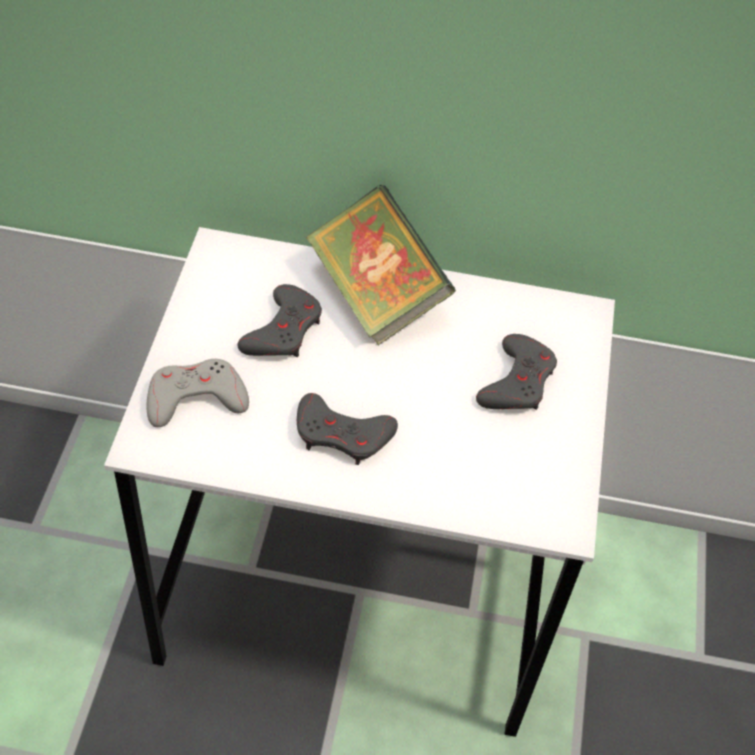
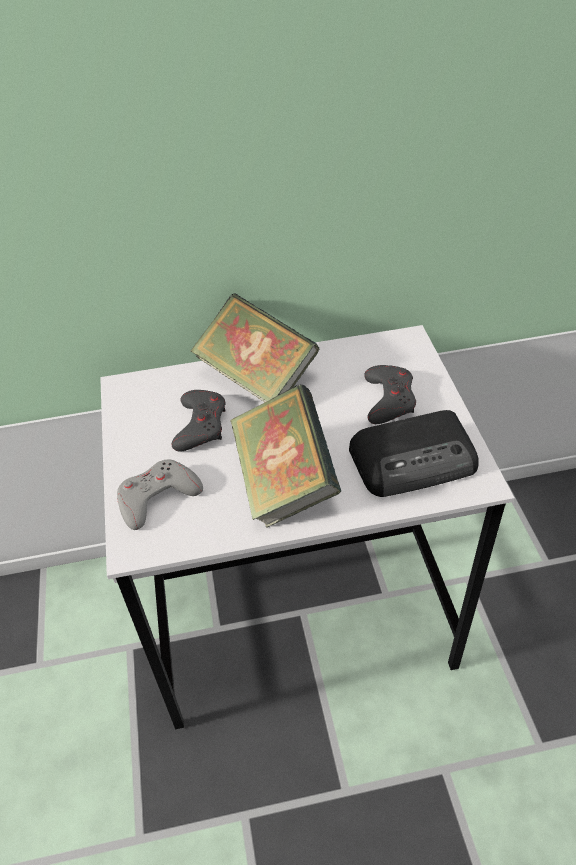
camera: 15 degrees left, 5 degrees down
grey game controller [297,393,398,465] -> book [230,384,341,528]
none -> radio [349,410,479,497]

